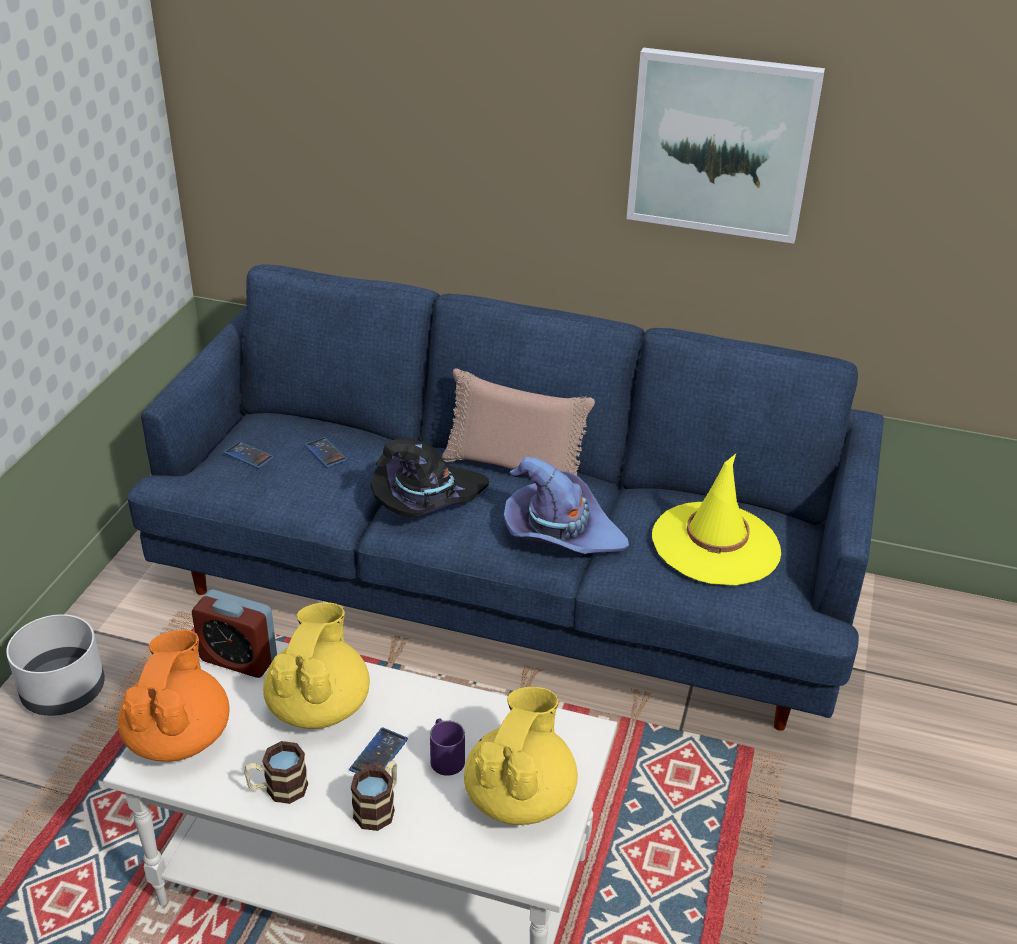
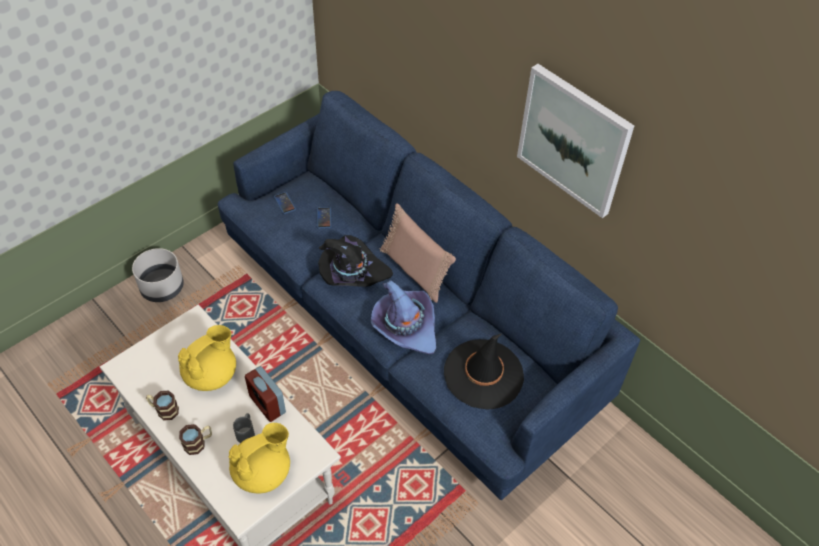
camera: 30 degrees right, 15 degrees up
orange teapot [118,630,230,762] -> none
alarm clock [192,589,277,678] -> alarm clock moved to [245,366,286,422]
phone [349,727,408,773] -> none
purple mug [430,718,465,776] -> grey mug [233,413,255,443]
yellow hat [652,454,781,586] -> black hat [444,334,524,410]

